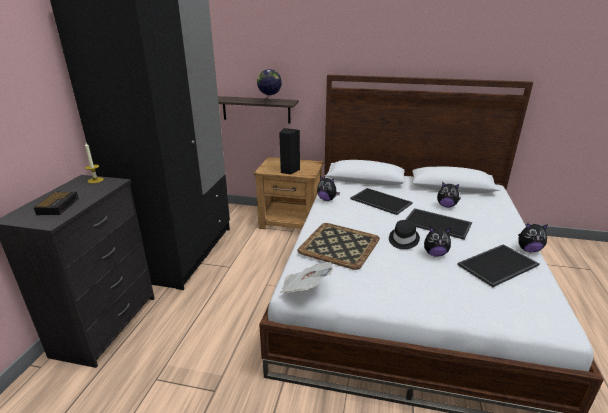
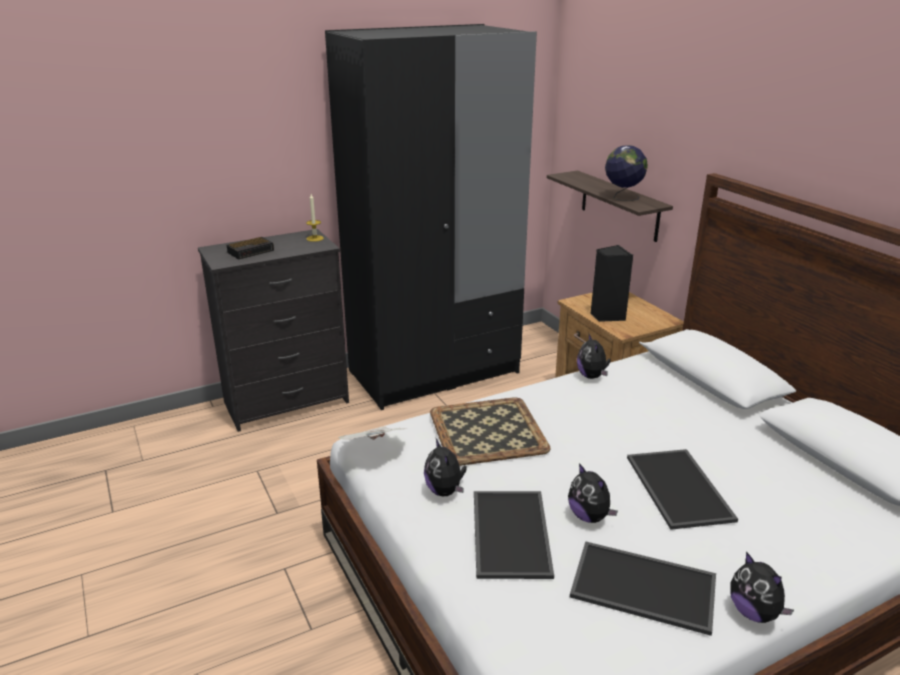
camera: 50 degrees right, 0 degrees up
tray [350,188,413,215] -> tray moved to [474,491,554,579]
black hat [389,220,420,249] -> none
plush toy [437,182,461,208] -> plush toy moved to [424,437,467,496]

